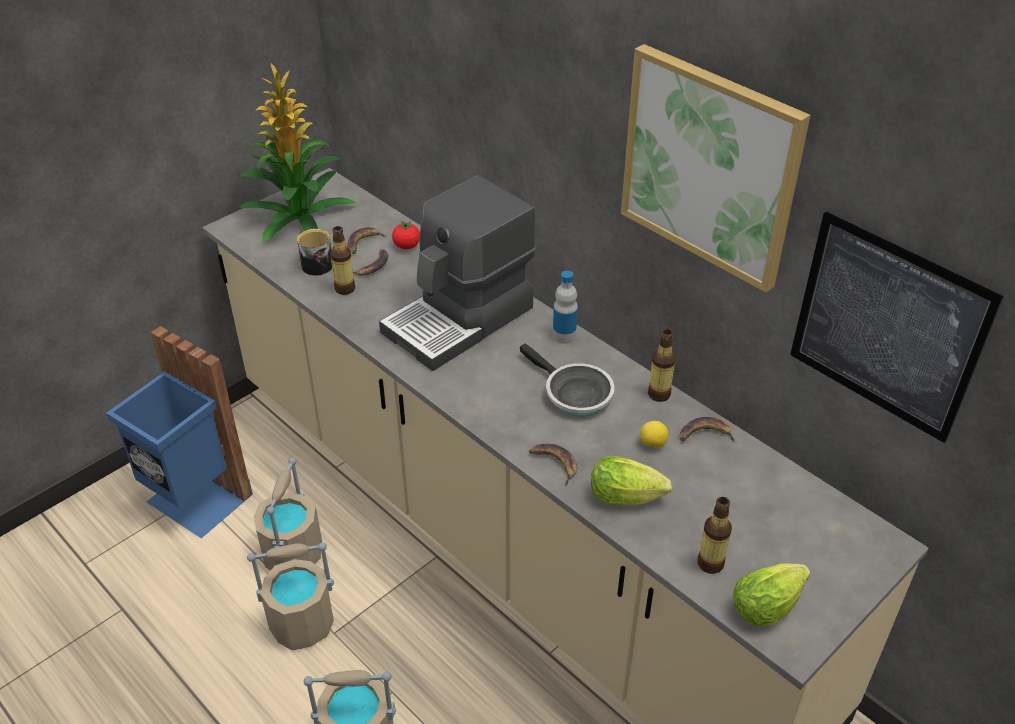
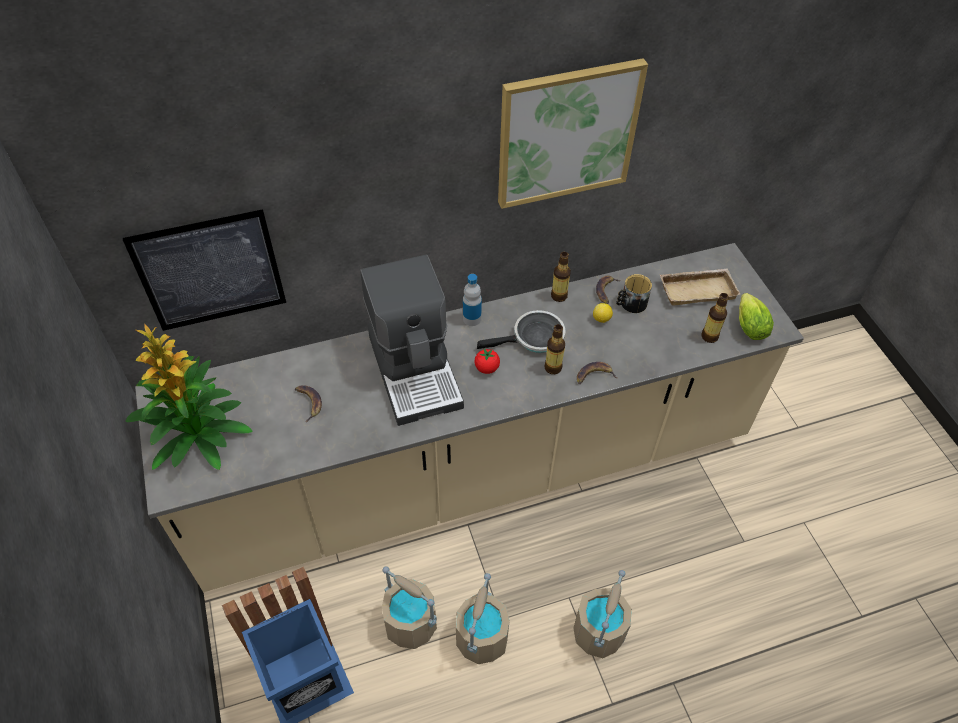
camera: 65 degrees left, 10 degrees up
mug [297,229,332,276] -> mug moved to [616,274,652,313]
bottle [330,226,355,295] -> bottle moved to [544,324,565,374]
banana [347,227,386,254] -> none
tomato [392,220,420,249] -> tomato moved to [474,349,500,374]
lettuce [591,456,673,505] -> none
picture [790,212,1004,443] -> picture moved to [123,209,286,331]
none -> beige tray [660,268,741,306]

